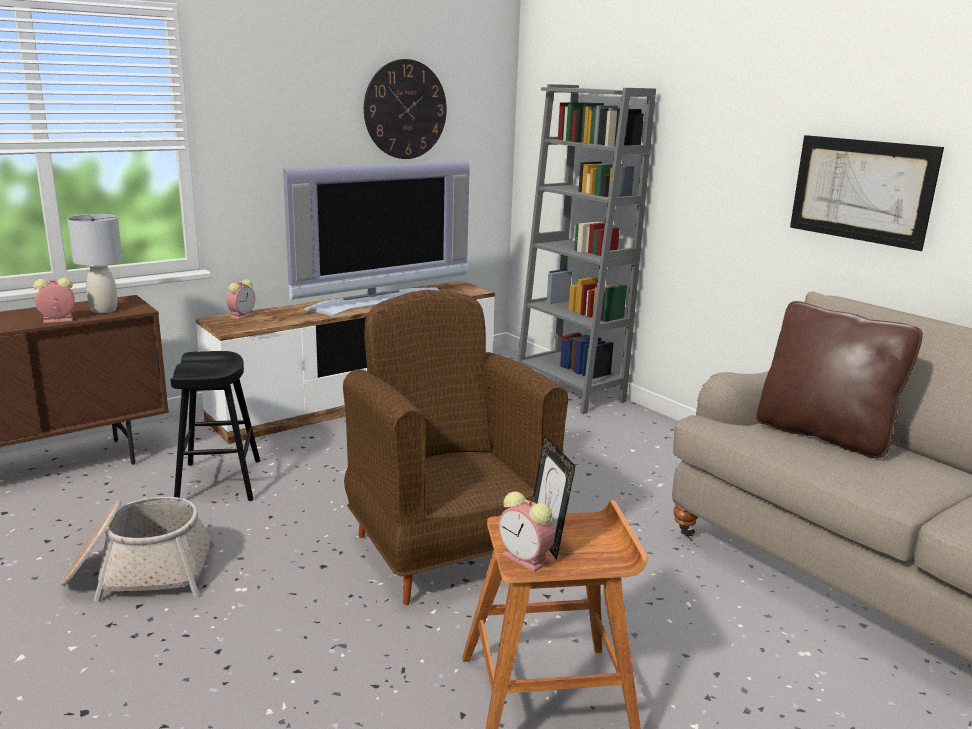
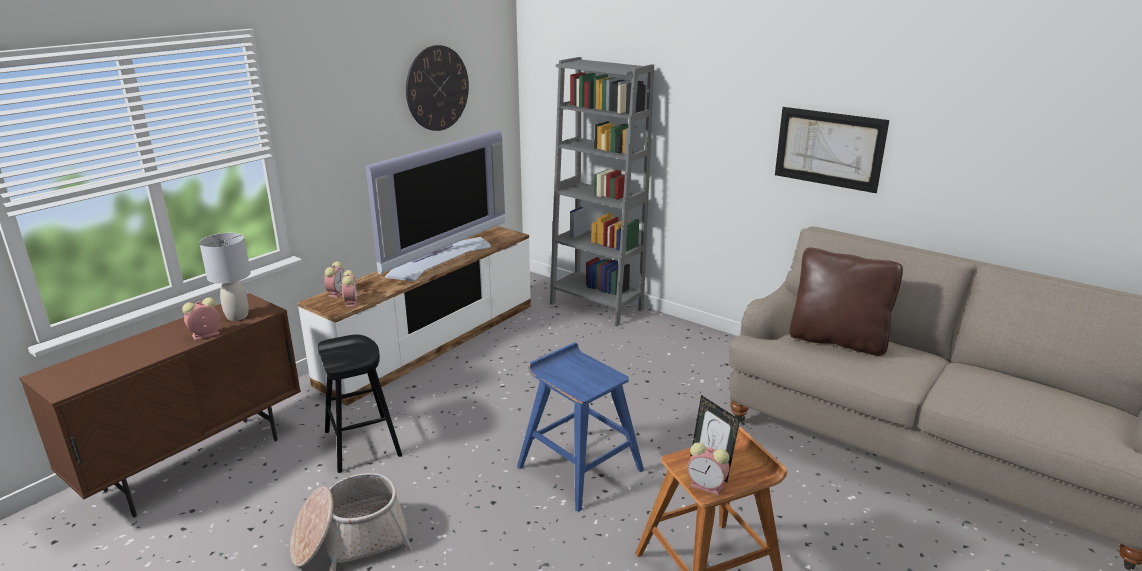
camera: 15 degrees left, 5 degrees up
brown armchair [343,289,568,605] -> blue stool [517,342,644,512]
none -> alarm clock [340,270,357,307]

